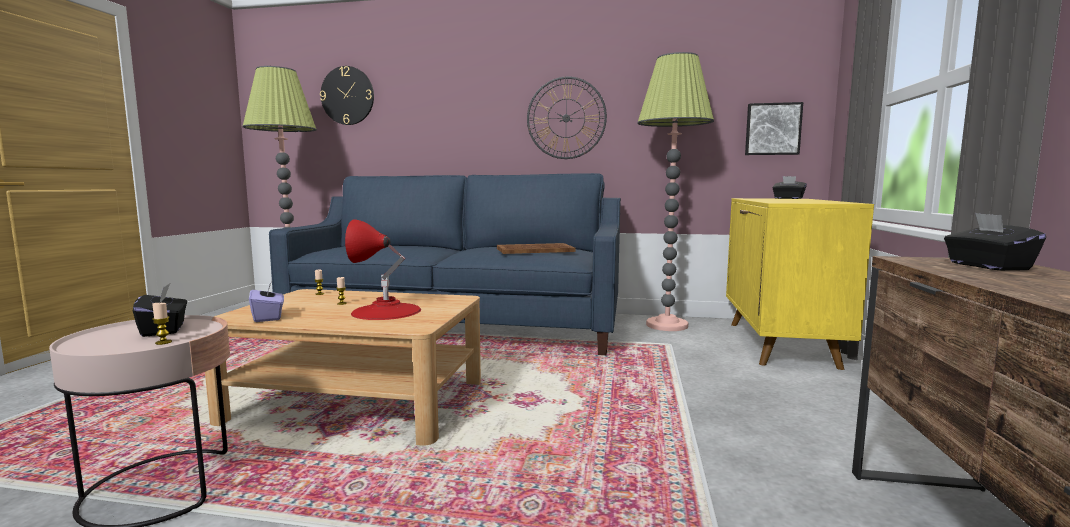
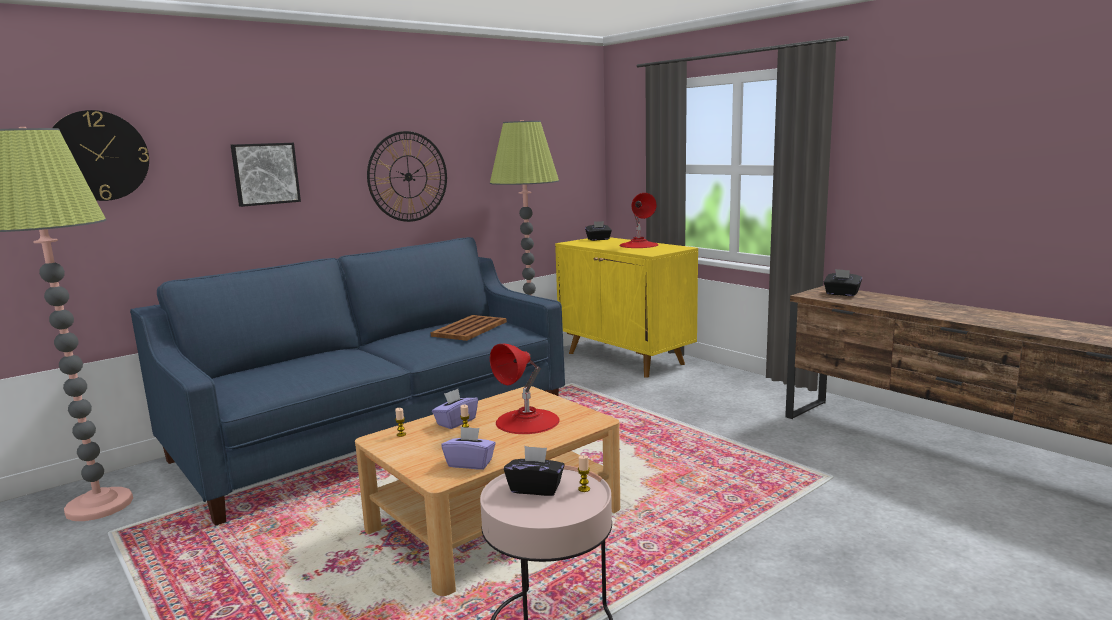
camera: 50 degrees left, 5 degrees up
picture [745,102,803,155] -> picture moved to [231,143,301,207]
none -> purple tissue box [432,389,478,429]
none -> red table lamp [619,193,658,248]

